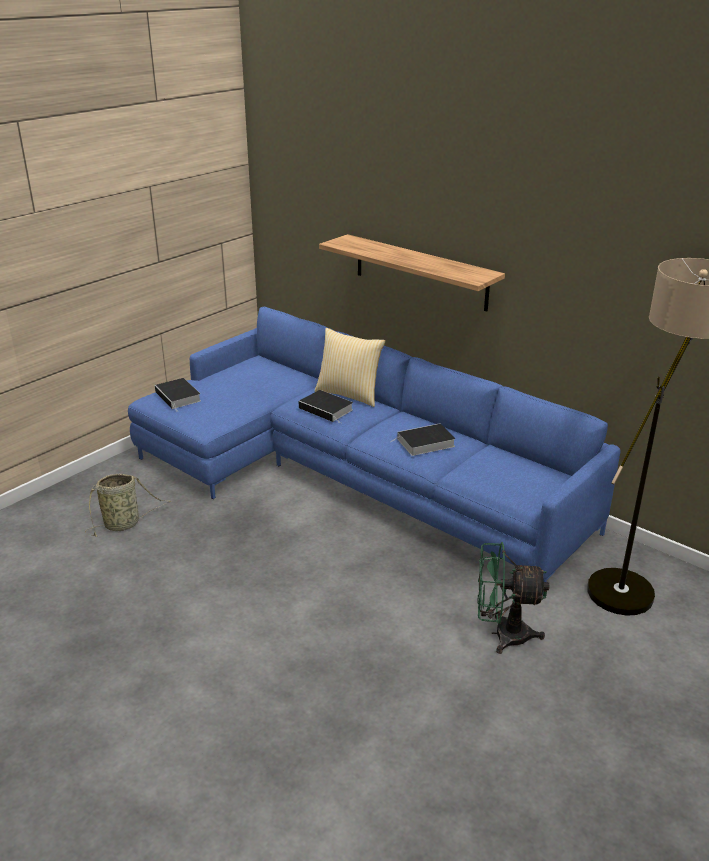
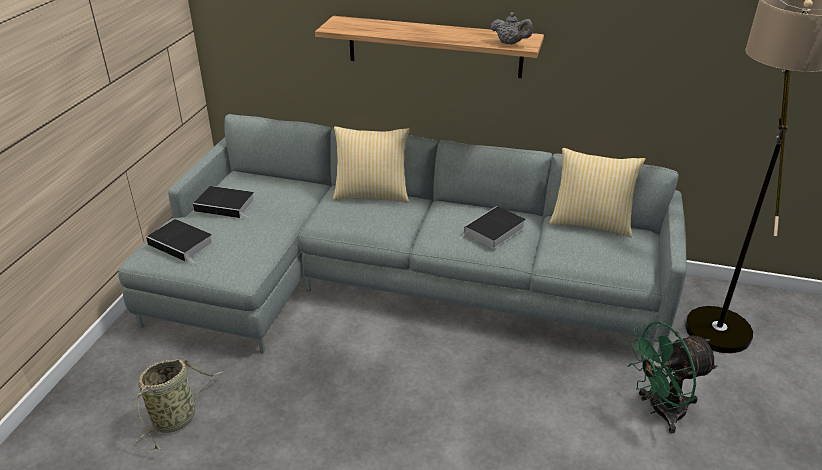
camera: 25 degrees left, 5 degrees up
blue sofa [128,307,621,582] -> grey sofa [118,114,687,357]
book [299,390,353,424] -> book moved to [193,186,255,218]
none -> grey teapot [490,12,533,45]
none -> pillow [549,148,645,237]

